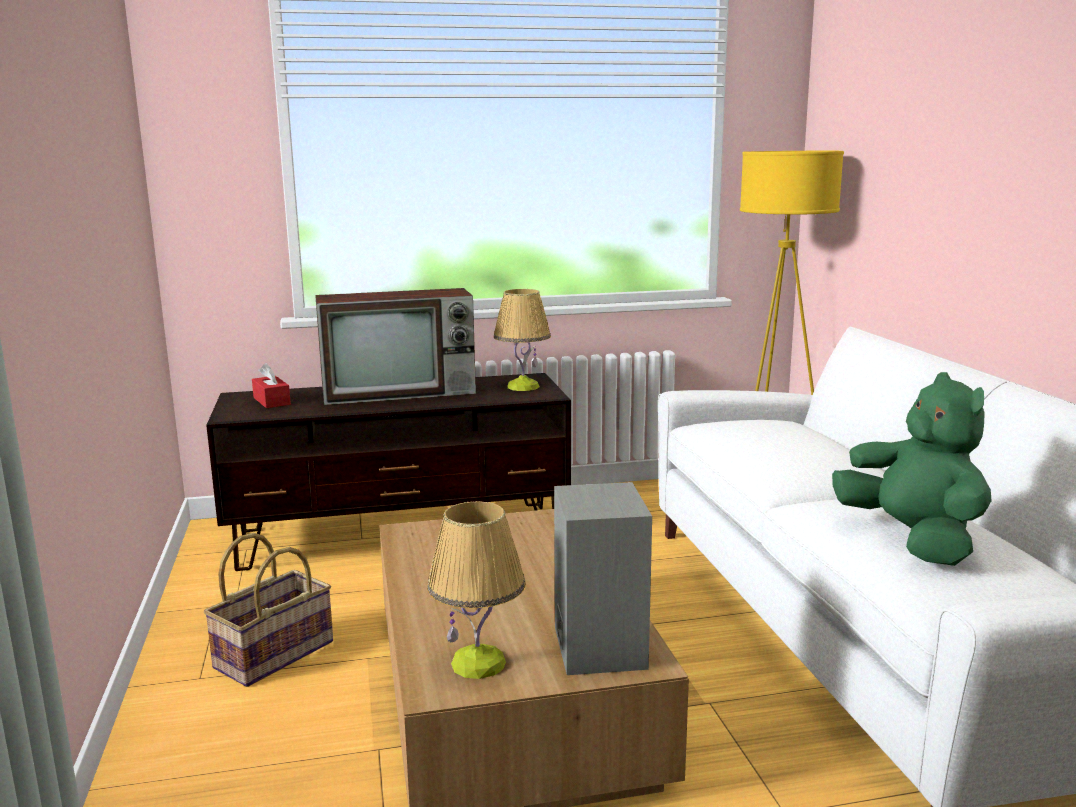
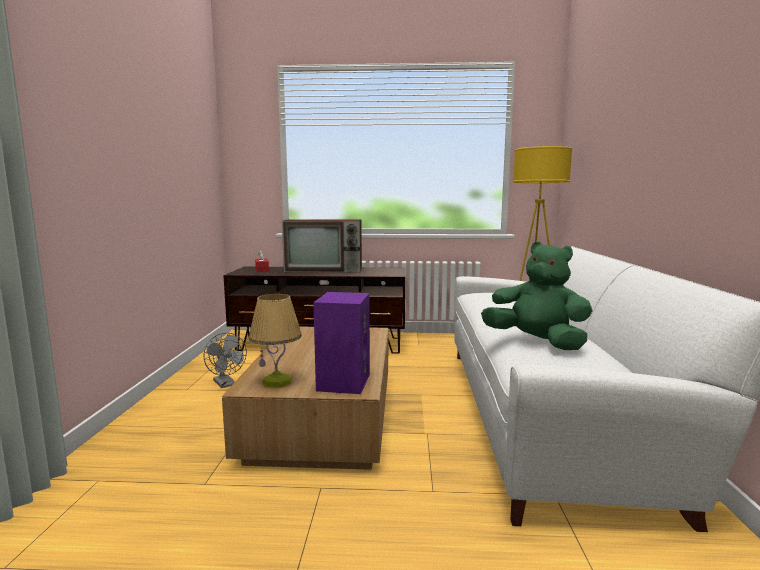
camera: 15 degrees right, 5 degrees down
basket [204,533,333,687] -> grey fan [204,332,247,388]
table lamp [494,289,551,391] -> none
grey speaker [554,482,652,675] -> purple speaker [313,292,370,394]
green plush toy [832,372,992,566] -> green plush toy turned 45 degrees counterclockwise [481,242,593,350]

